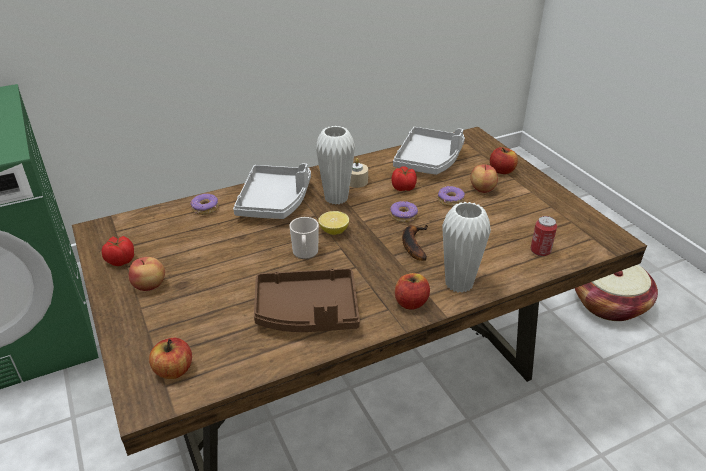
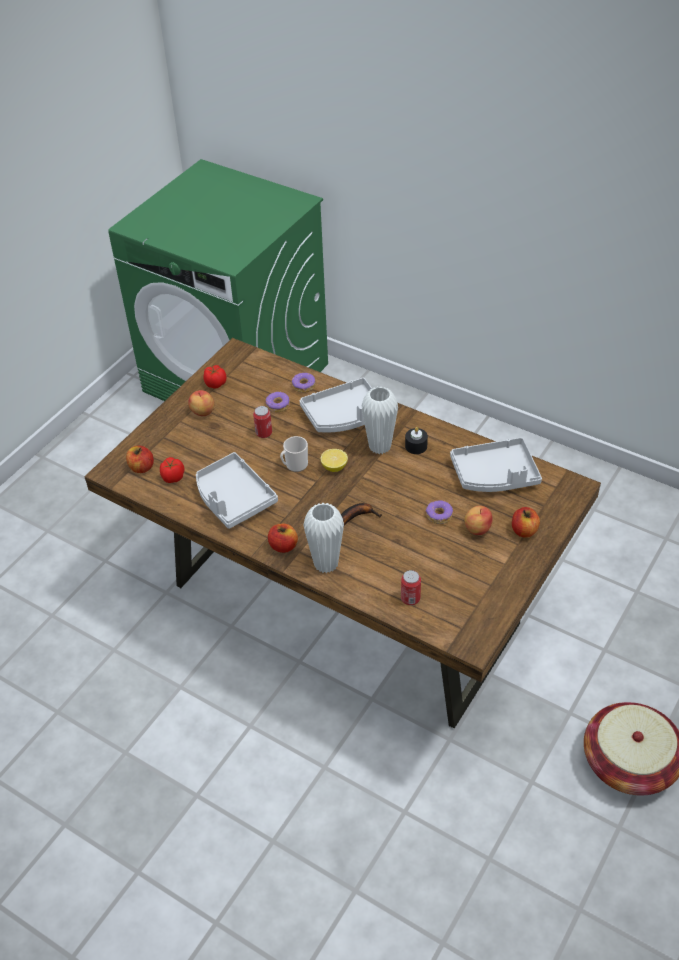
camera: 60 degrees right, 10 degrees up
brown tray [254,268,360,332] -> grey tray [196,452,278,529]
beige candle [350,158,368,188] -> black candle [405,427,428,454]
donut [390,201,418,223] -> donut moved to [266,392,290,413]
tomato [391,166,417,191] -> tomato moved to [160,457,184,483]
none -> can [253,406,272,438]

